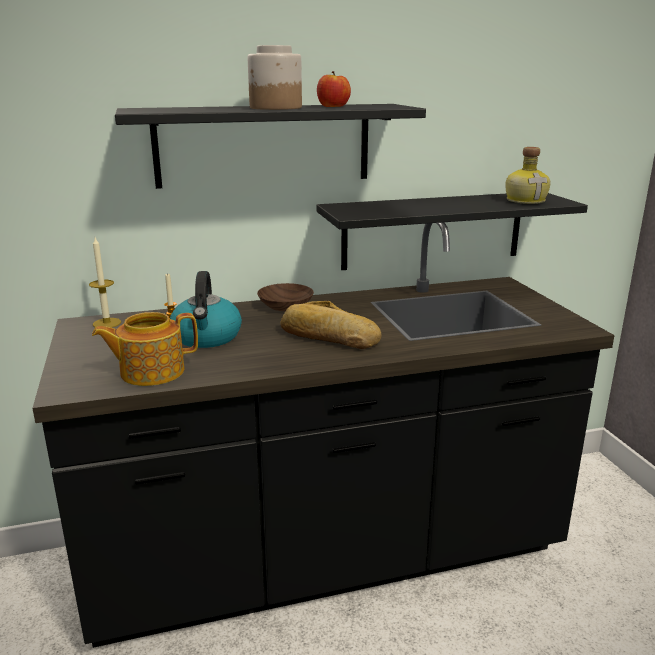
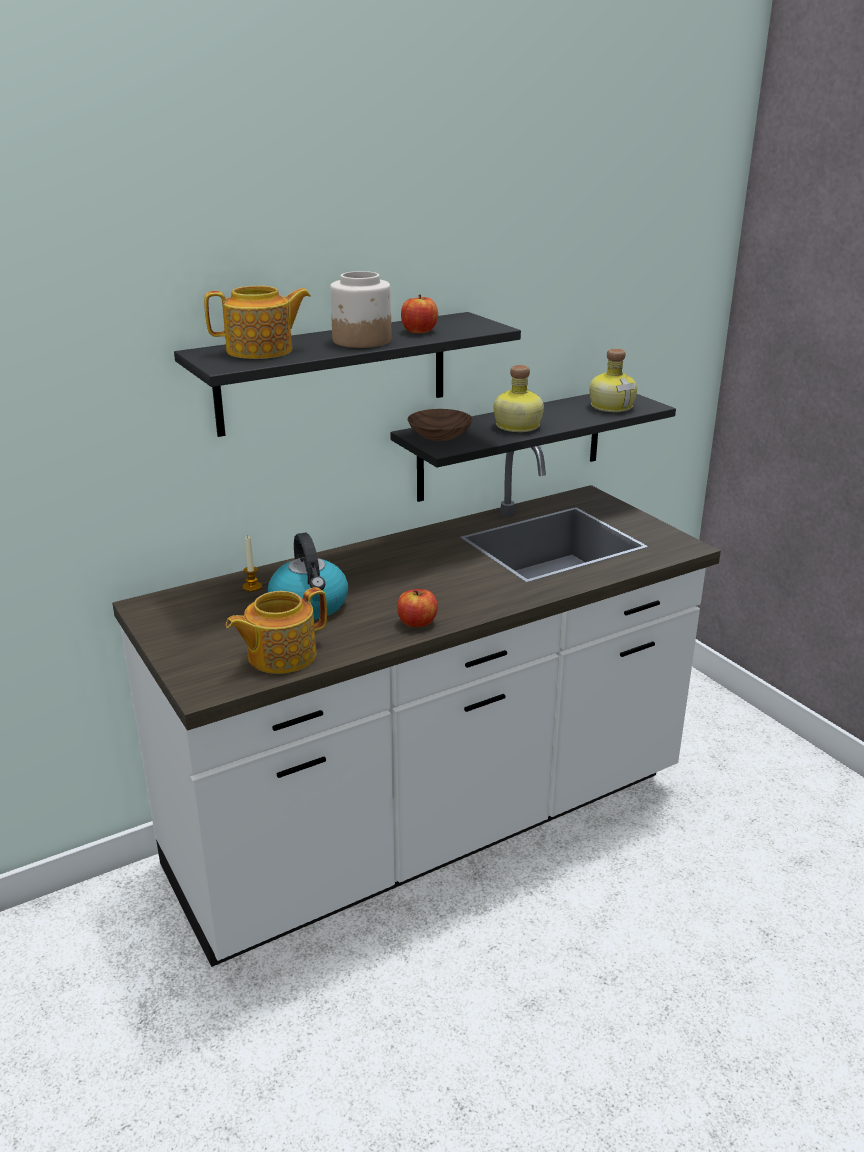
camera: 15 degrees left, 5 degrees up
black counter [33,222,615,648] -> white counter [112,446,721,967]
candle [89,238,121,328] -> none
brown bowl [257,283,314,311] -> brown bowl moved to [407,409,473,441]
bread [280,301,381,349] -> none
none -> teapot [204,286,311,359]
none -> apple [397,589,438,627]
none -> bottle [494,365,544,432]

